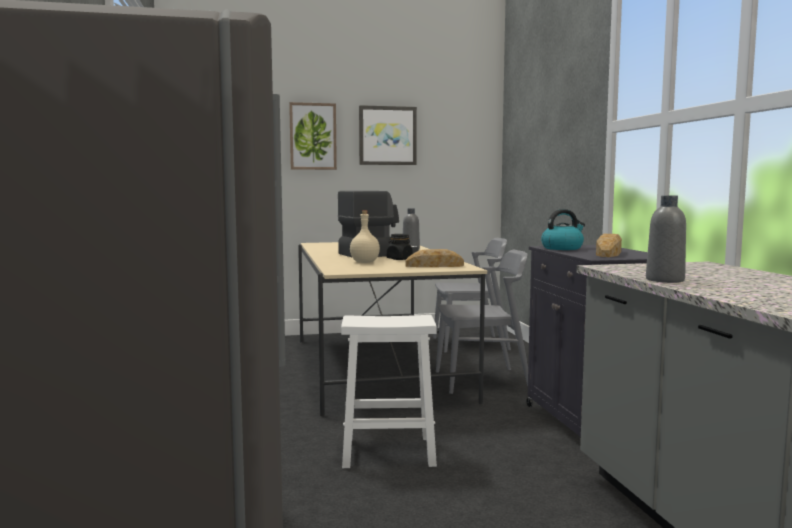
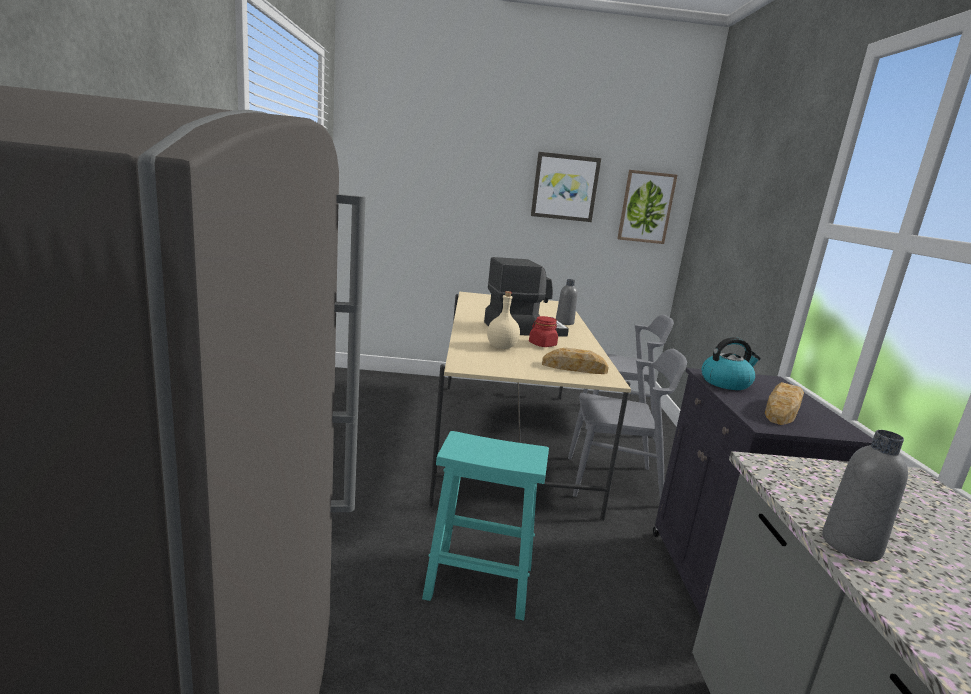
camera: 10 degrees right, 10 degrees up
picture [289,102,337,170] -> picture moved to [617,170,677,244]
white stool [341,315,437,468] -> turquoise stool [422,431,549,621]
black jar [386,234,413,260] -> red jar [529,316,558,347]

